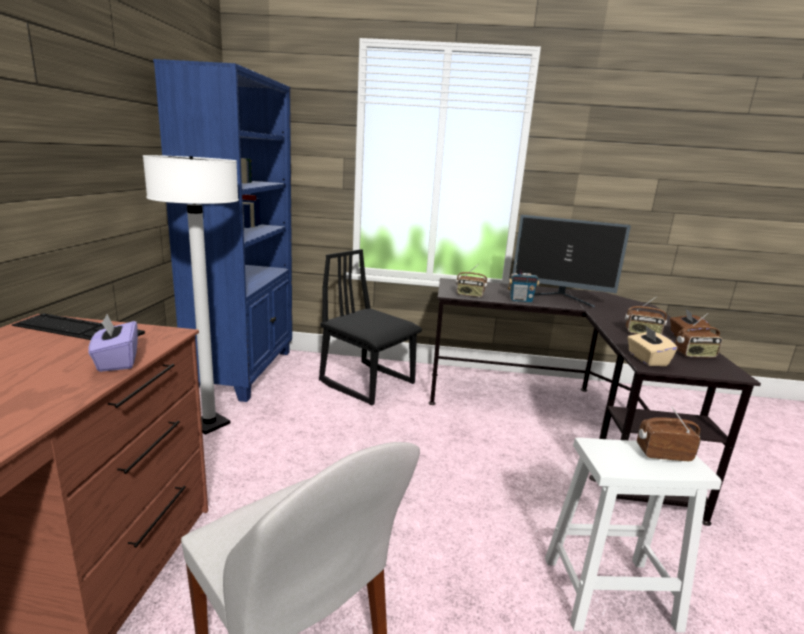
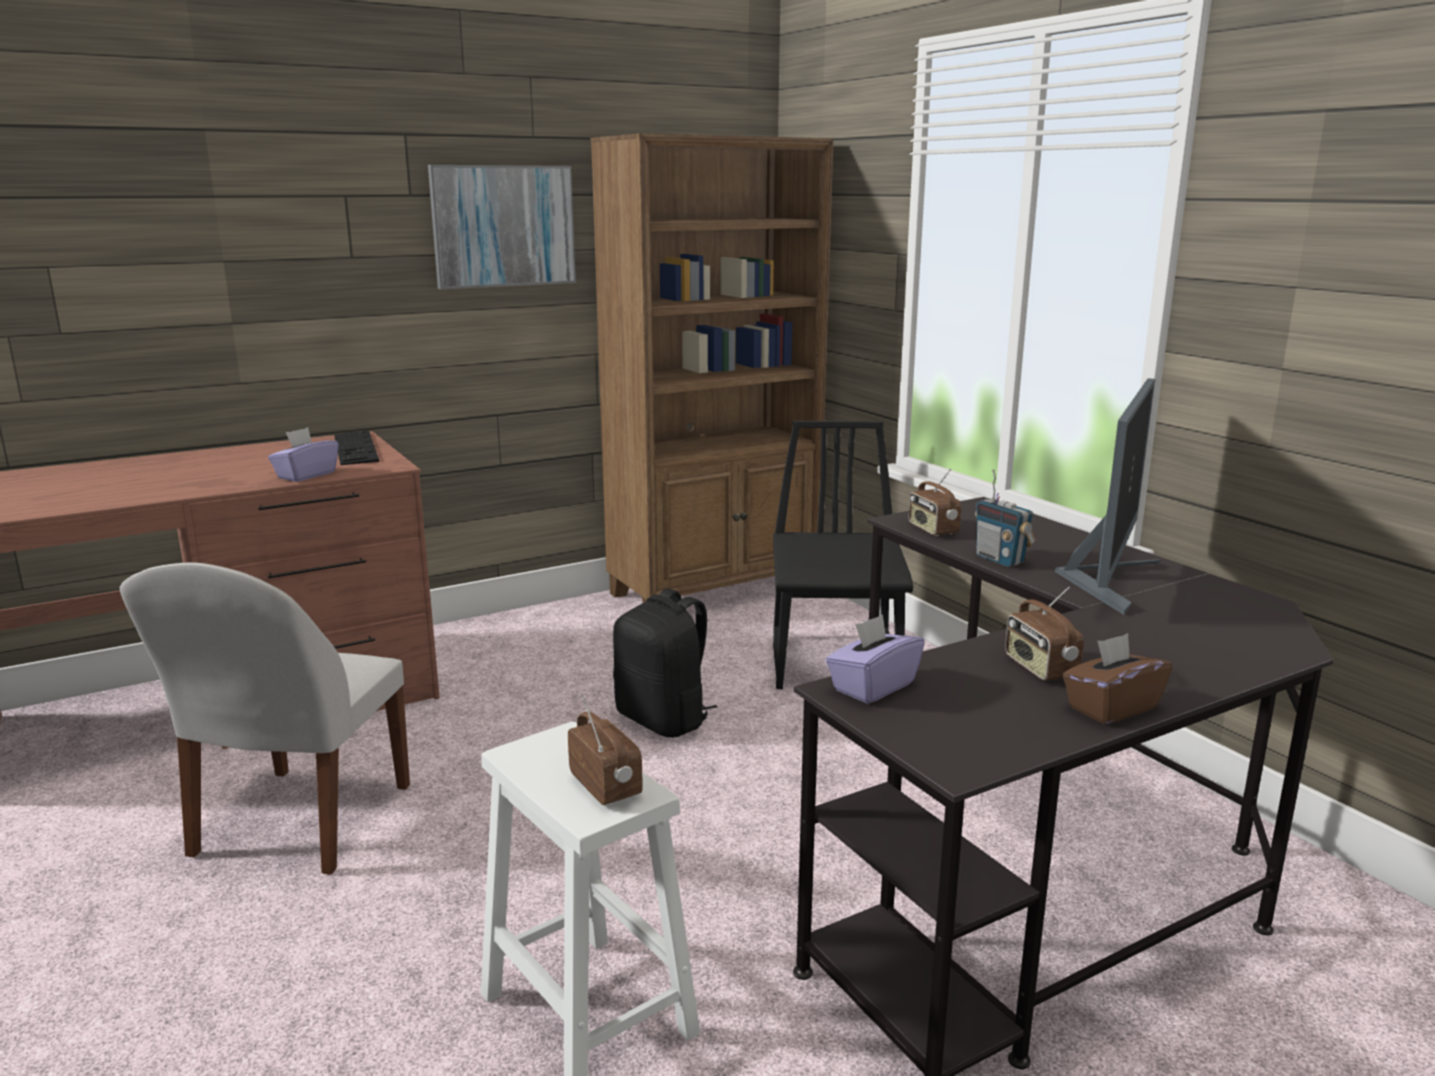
camera: 55 degrees right, 0 degrees up
white floor lamp [143,155,239,435] -> none
blue bookcase [153,59,292,402] -> brown bookcase [591,133,834,603]
monitor [513,215,631,307] -> monitor turned 135 degrees counterclockwise [1055,378,1161,615]
beige tissue box [627,326,677,366] -> purple tissue box [826,614,925,704]
radio [675,313,722,358] -> none
none -> picture [428,165,576,289]
none -> black backpack [613,588,717,738]

